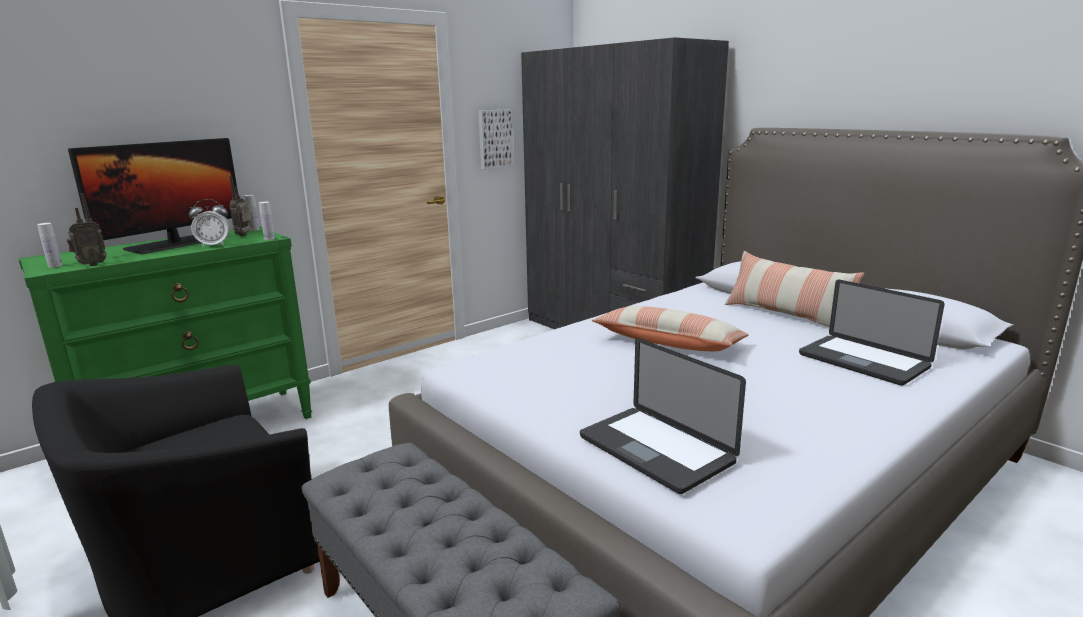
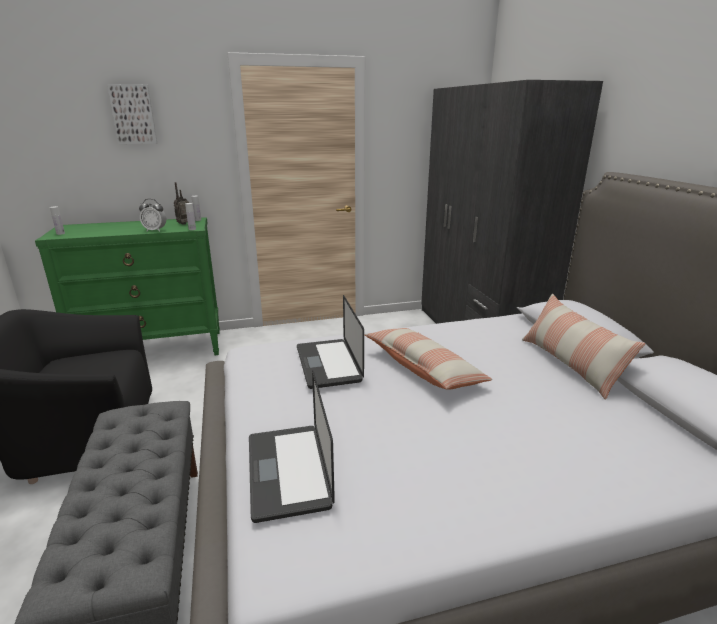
camera: 25 degrees right, 5 degrees up
radio [67,193,107,266] -> none
monitor [68,138,237,255] -> none
picture [478,109,514,170] -> picture moved to [107,84,157,144]
laptop [799,280,945,386] -> laptop moved to [297,295,364,389]

